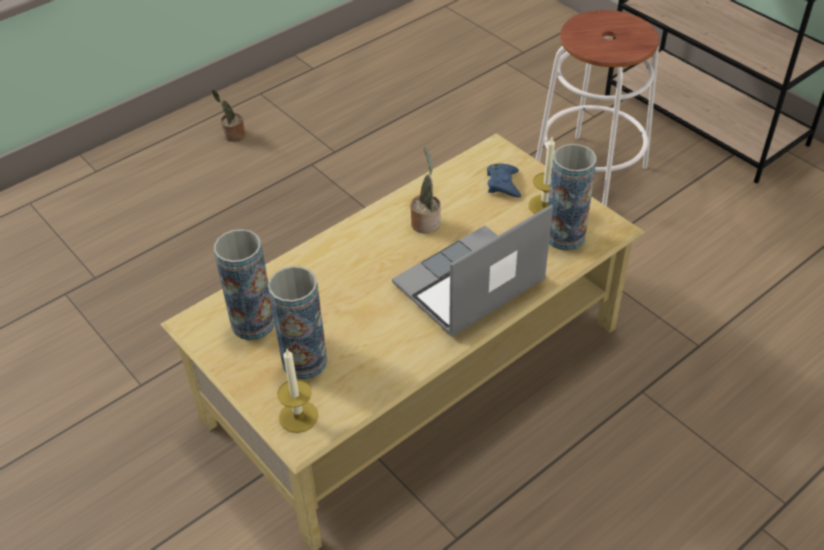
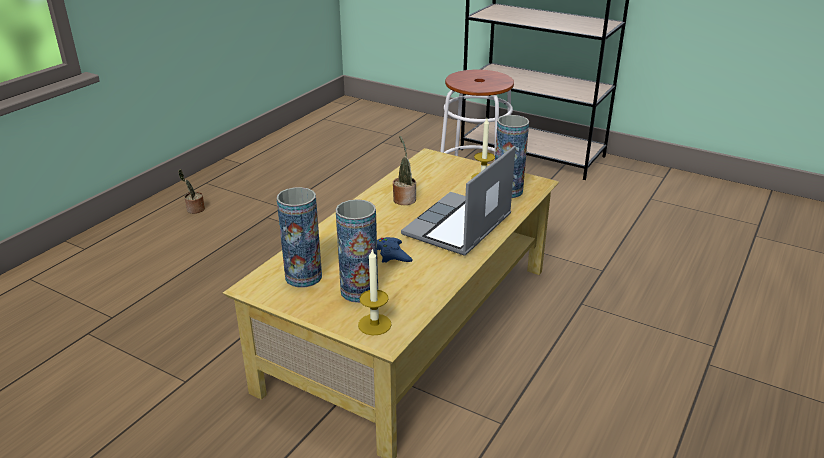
camera: 20 degrees left, 15 degrees down
blue game controller [487,164,521,198] -> blue game controller moved to [377,237,413,263]

